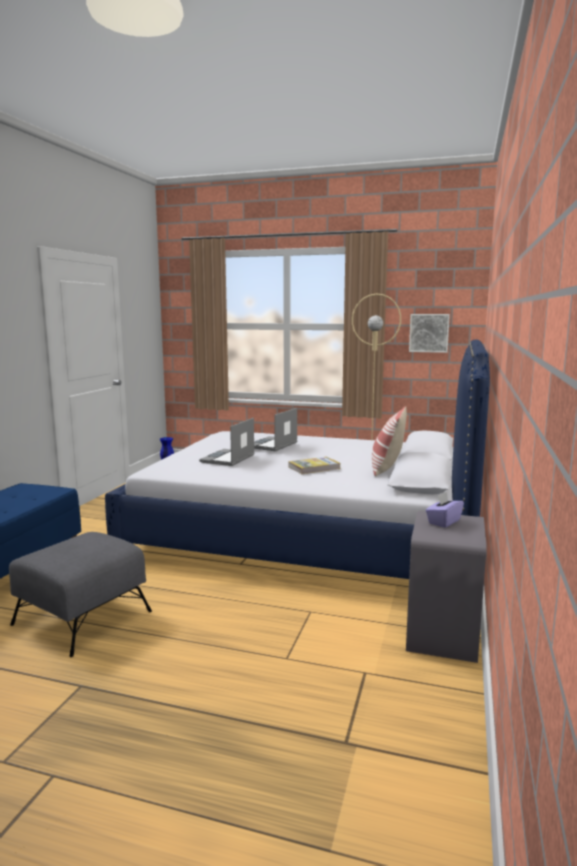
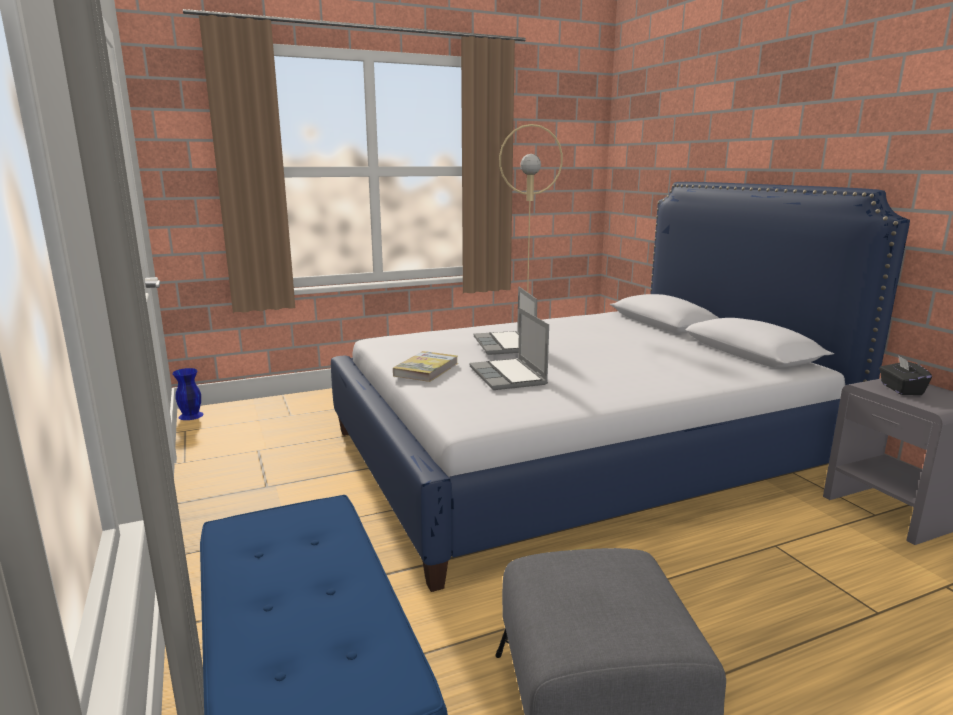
camera: 40 degrees left, 5 degrees up
book [289,457,340,474] -> book moved to [393,351,458,382]
pillow [372,406,407,476] -> none
picture [409,314,450,353] -> none
purple tissue box [426,492,464,528] -> black tissue box [879,355,932,395]

